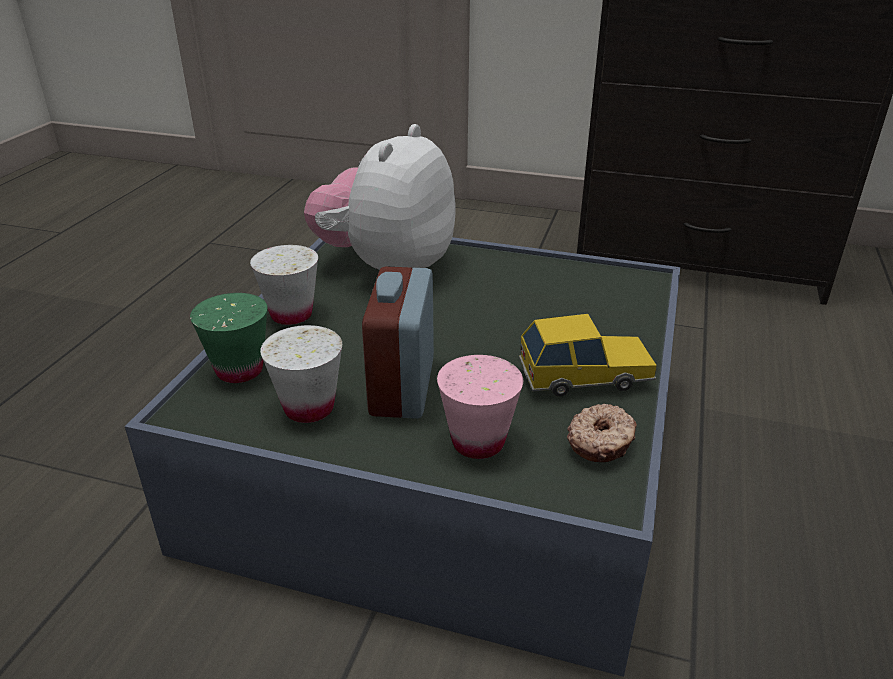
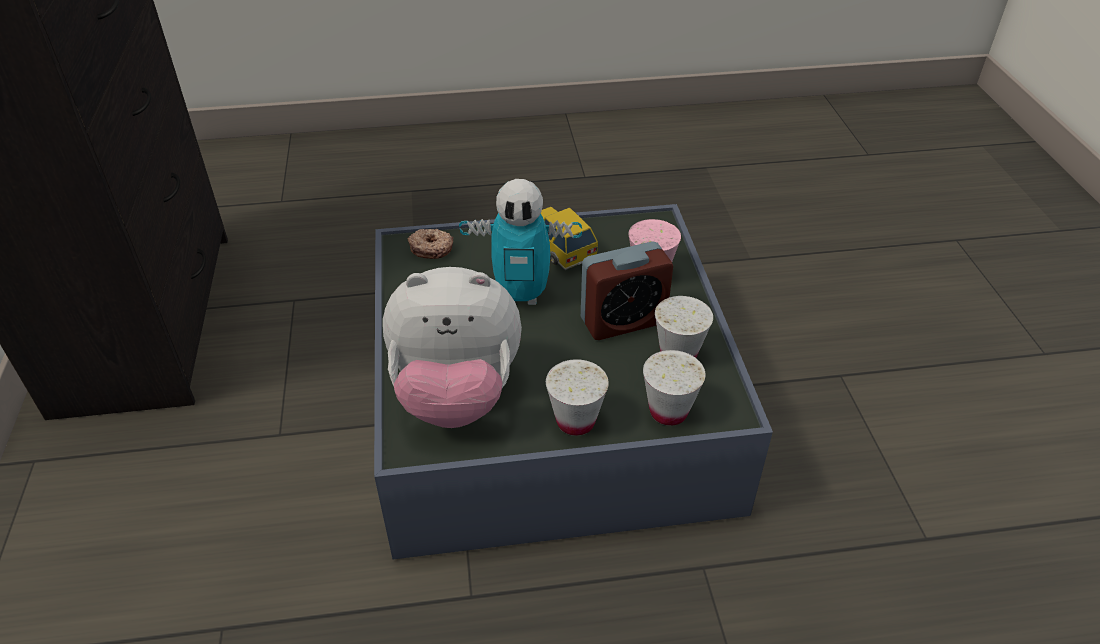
camera: 115 degrees left, 10 degrees up
green cup [190,293,267,383] -> white cup [643,350,705,426]
donut [567,404,637,462] -> donut moved to [408,229,454,259]
none -> toy robot [459,179,582,305]

